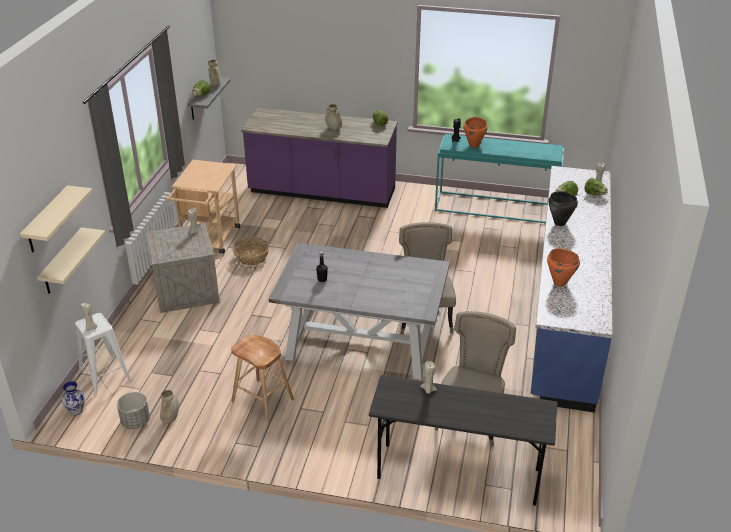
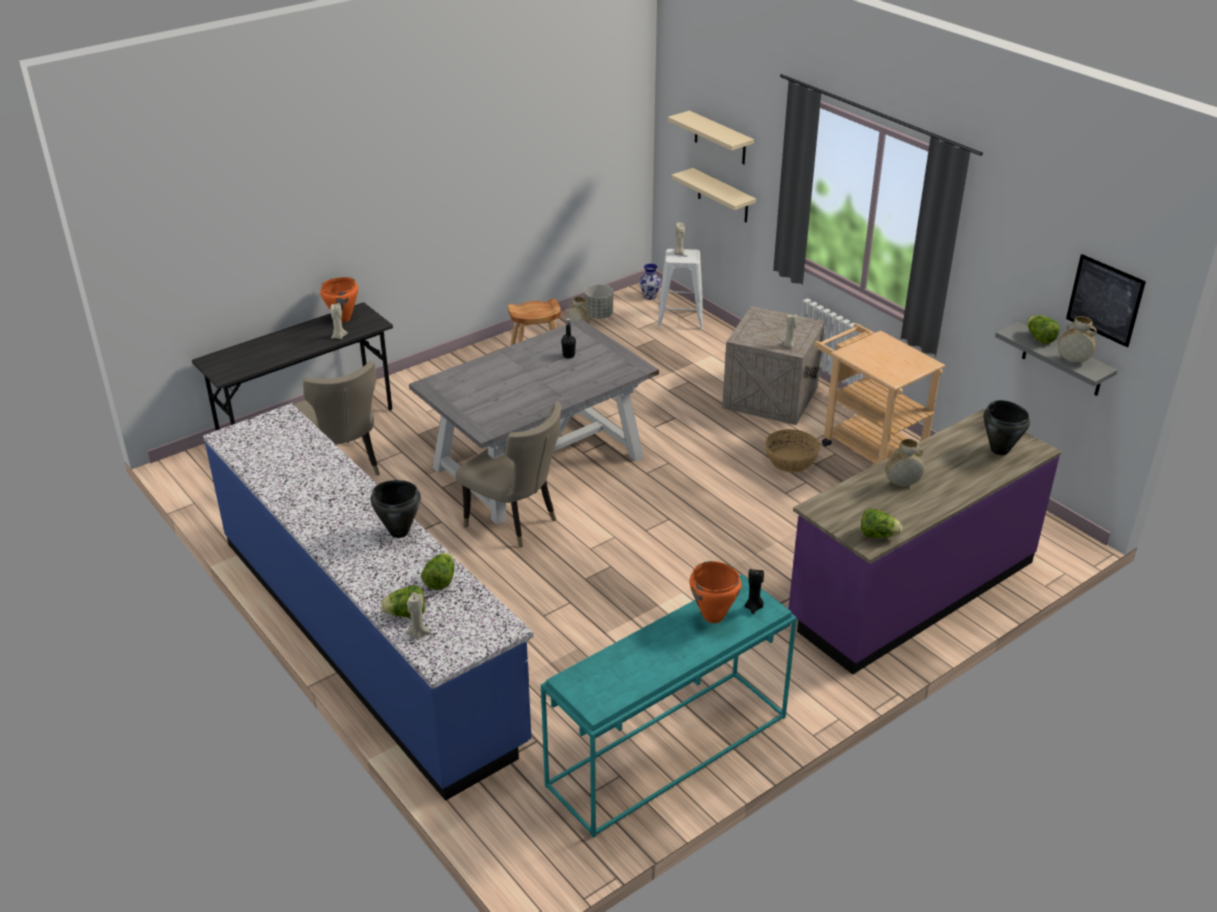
camera: 130 degrees right, 0 degrees up
orange cooking pot [547,248,580,287] -> orange cooking pot moved to [320,277,358,322]
none -> black cooking pot [984,400,1030,455]
none -> picture [1066,254,1146,347]

